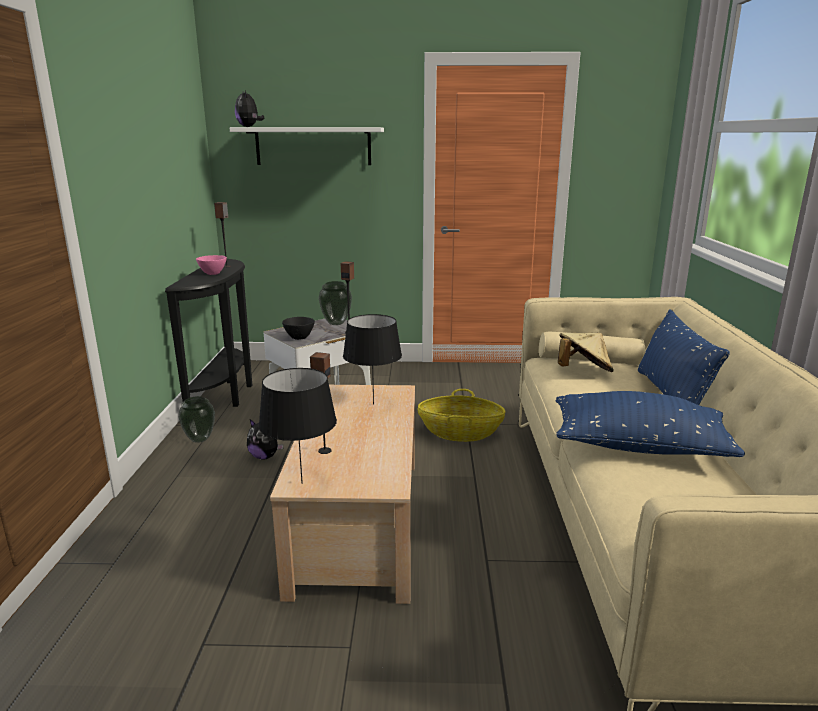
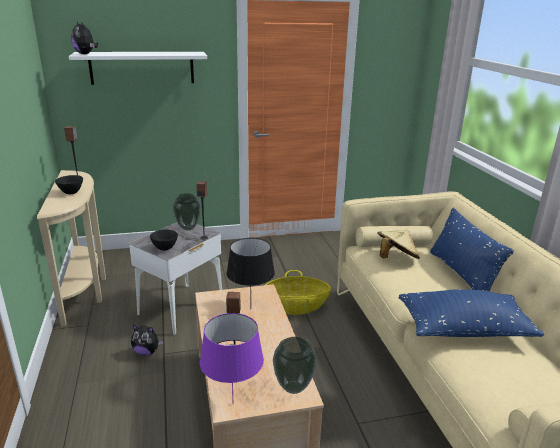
camera: 15 degrees left, 5 degrees up
black console table [165,259,252,407] -> beige console table [37,170,106,326]
vase [178,396,215,443] -> vase moved to [273,337,317,394]
pink bowl [196,255,227,275] -> black bowl [55,175,83,194]
black table lamp [259,368,337,484] -> purple table lamp [200,313,264,399]

